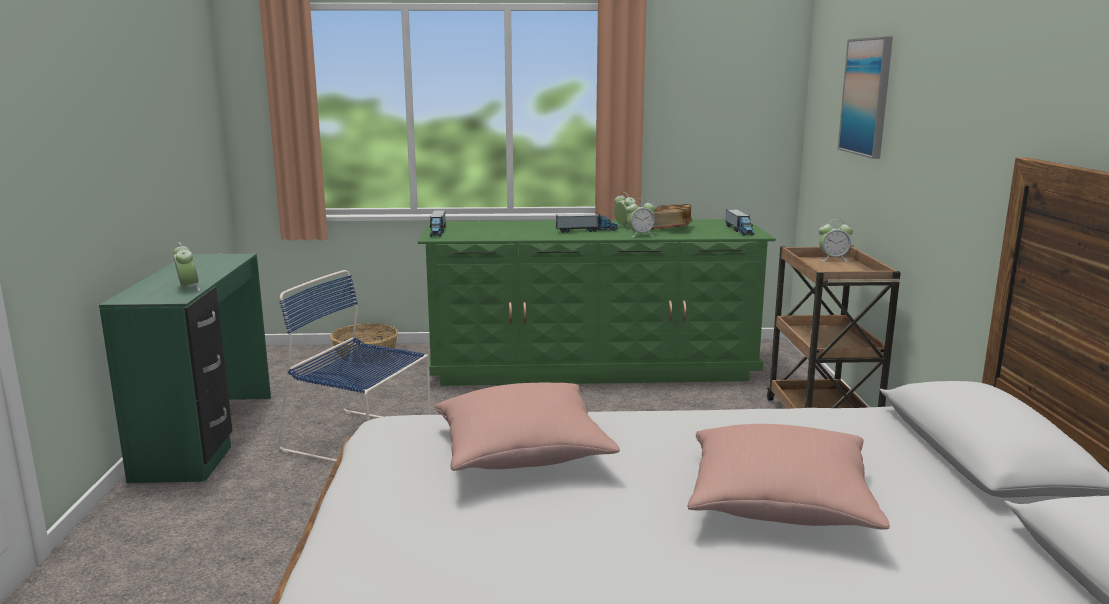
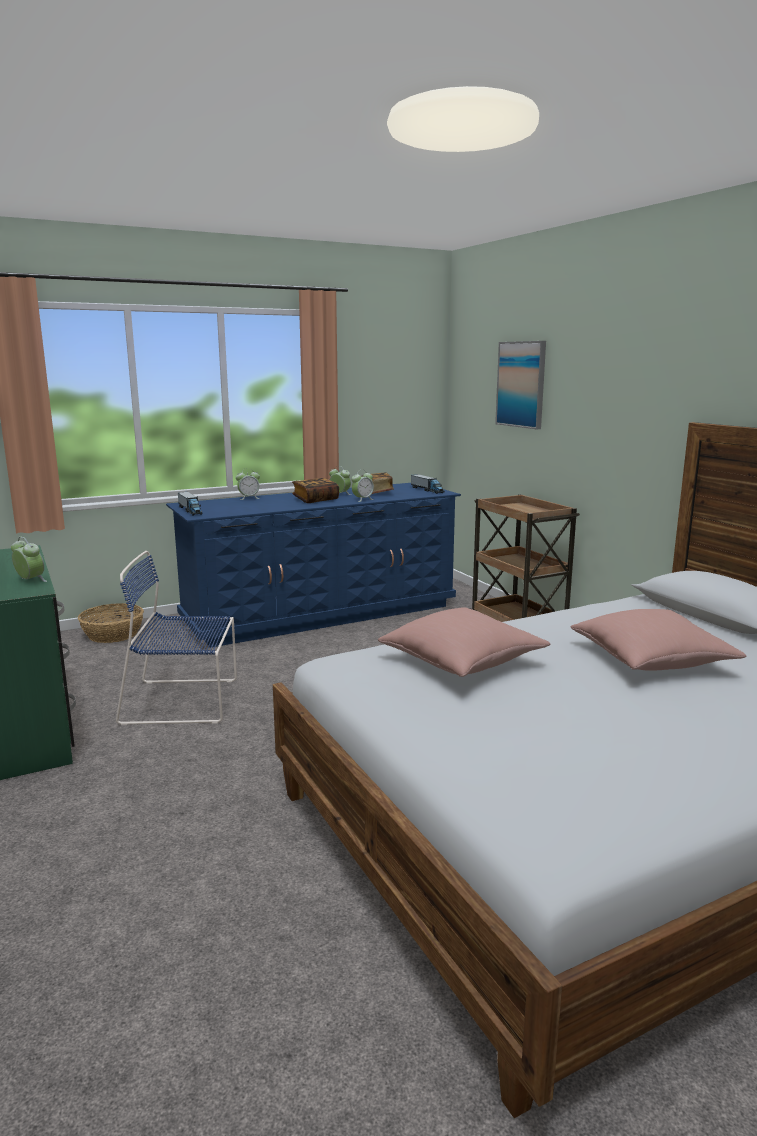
camera: 25 degrees left, 0 degrees up
green dresser [418,219,776,386] -> blue dresser [166,483,461,648]
toy truck [556,212,618,233] -> book [292,478,339,503]
alarm clock [819,219,853,262] -> alarm clock moved to [236,468,260,500]

